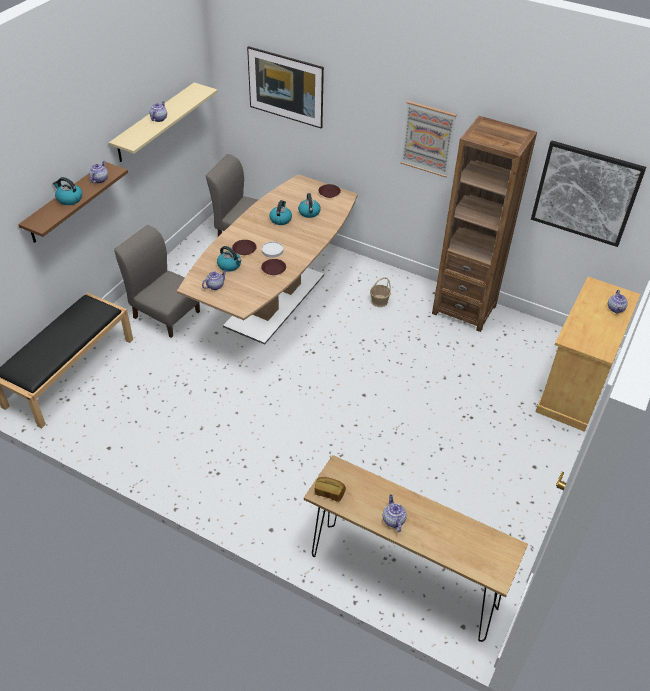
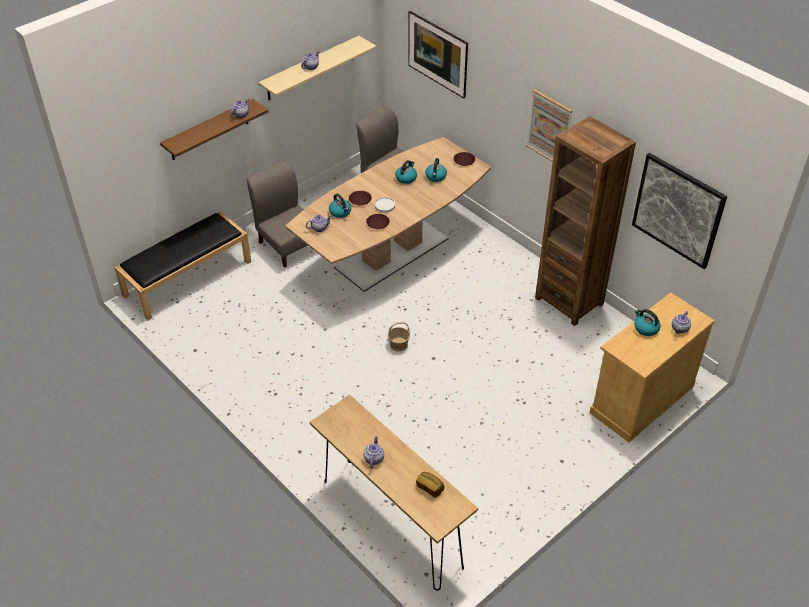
camera: 20 degrees right, 0 degrees up
kettle [53,177,82,205] -> kettle moved to [634,309,661,336]
bread [315,477,346,502] -> bread moved to [416,472,444,498]
basket [370,277,391,307] -> basket moved to [388,322,410,352]

